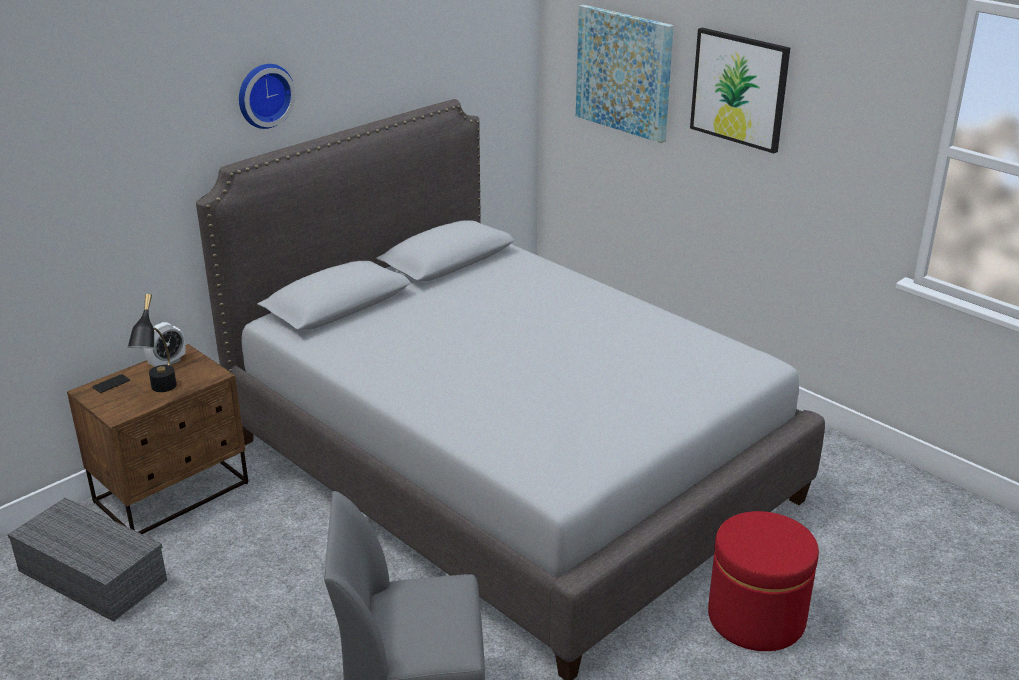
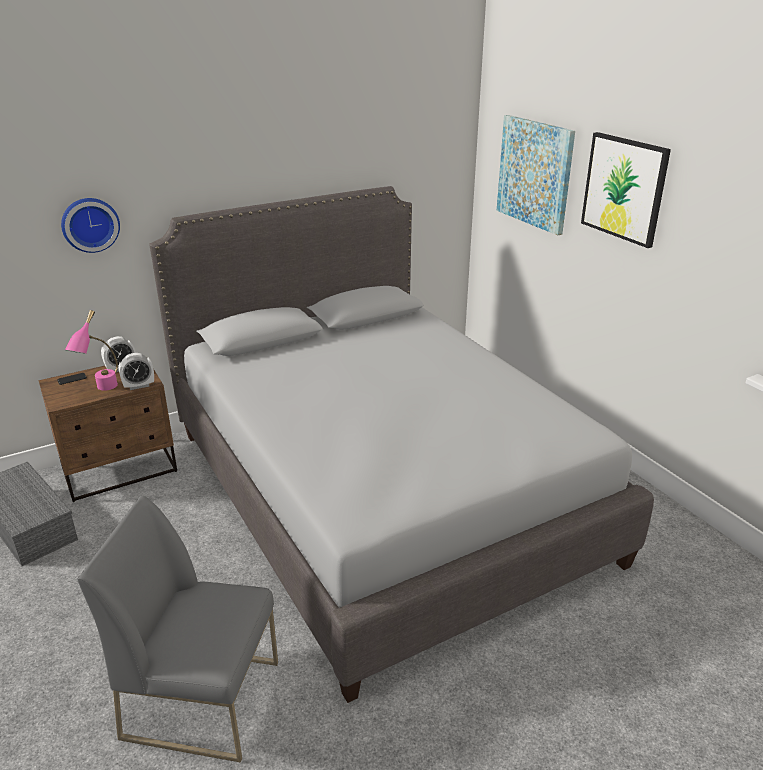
camera: 15 degrees right, 0 degrees up
black table lamp [128,294,177,392] -> pink table lamp [65,310,118,391]
wall clock [239,64,296,129] -> wall clock moved to [61,198,120,253]
red ottoman [708,511,819,651] -> none
none -> alarm clock [119,353,154,390]

